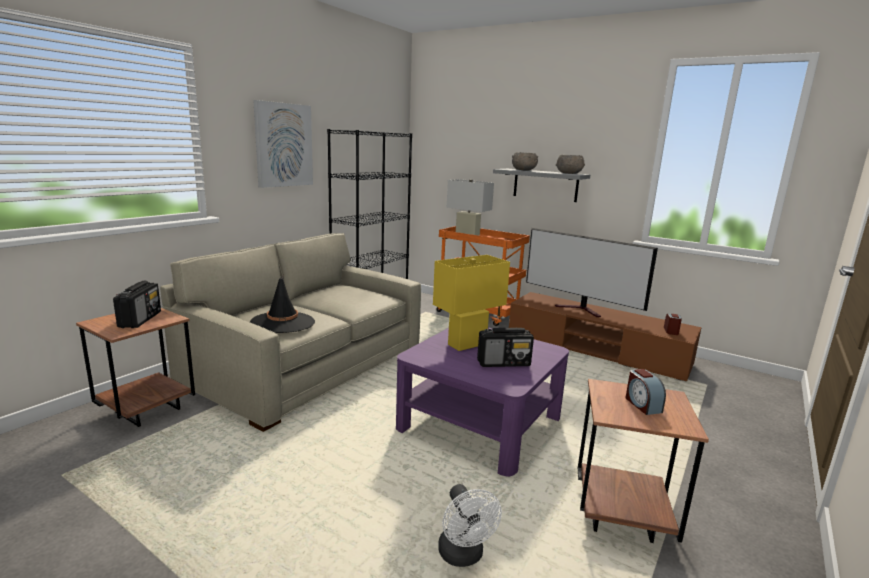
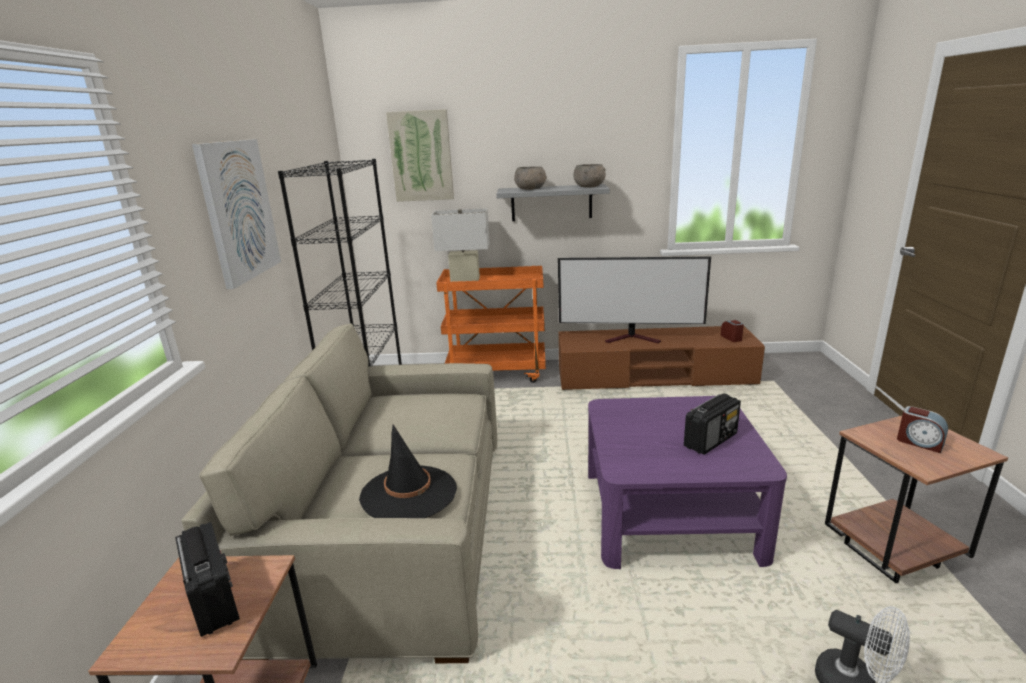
camera: 30 degrees left, 5 degrees up
yellow table lamp [433,255,510,351] -> none
none -> picture [386,109,454,202]

